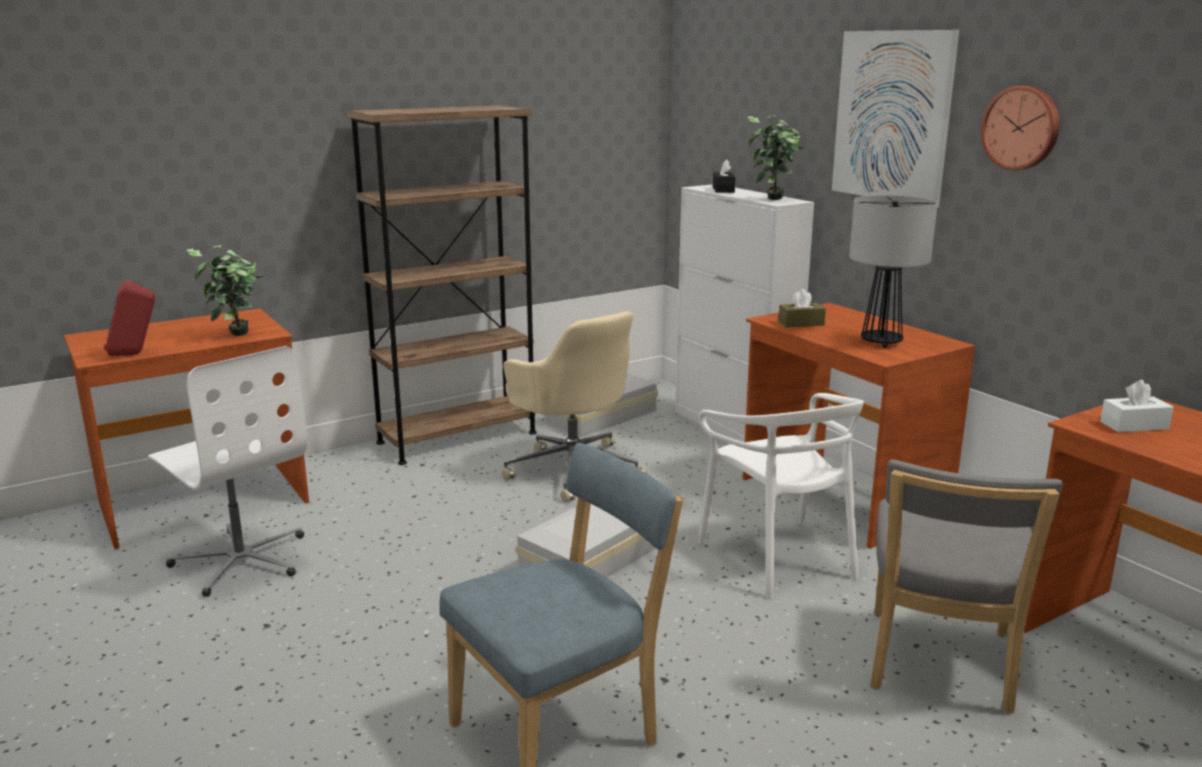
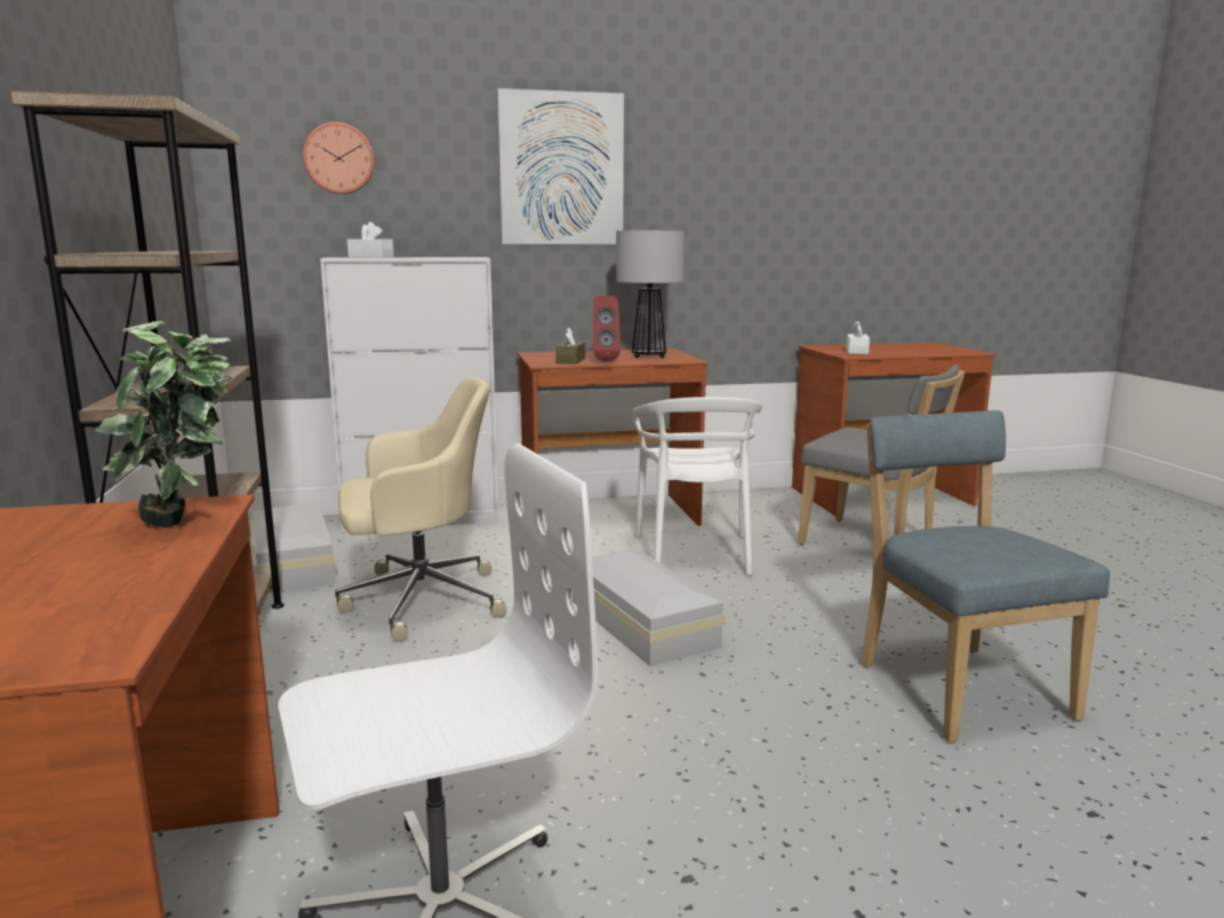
camera: 70 degrees left, 5 degrees down
red speaker [104,280,155,356] -> red speaker moved to [593,296,621,361]
white chair [698,393,864,599] -> white chair turned 90 degrees clockwise [633,397,763,576]
black tissue box [713,159,735,193] -> white tissue box [347,222,394,258]
potted plant [748,115,805,200] -> none
wall clock [981,85,1060,170] -> wall clock moved to [303,122,374,194]

